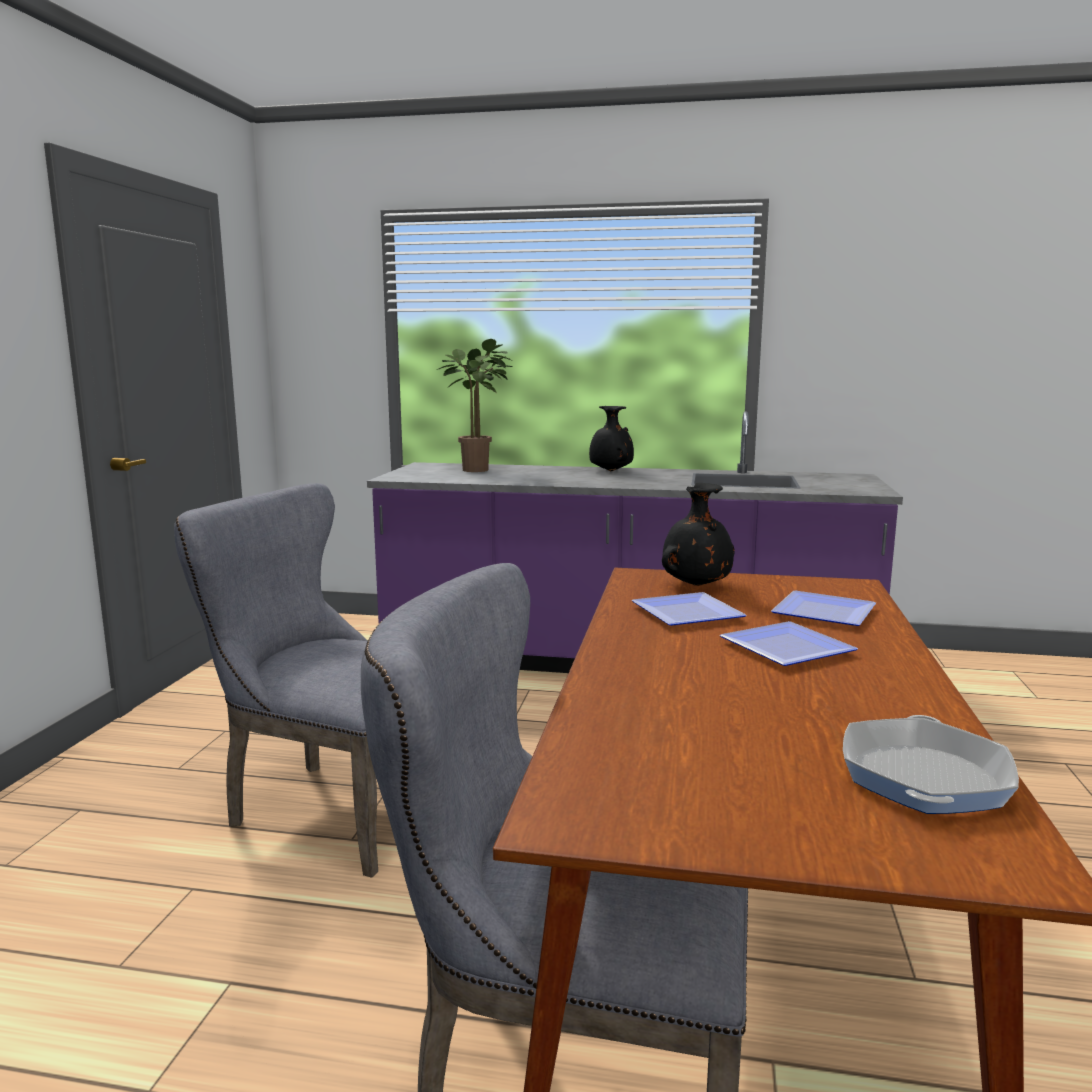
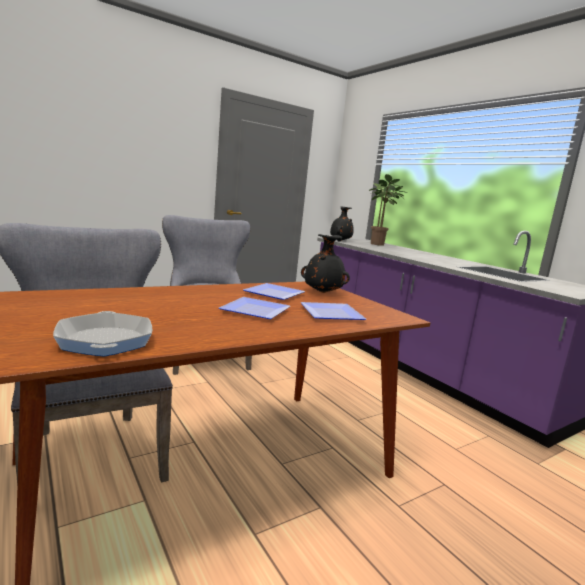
camera: 45 degrees right, 0 degrees up
black vase [589,406,634,471] -> black vase moved to [330,206,354,241]
frying pan [843,715,1019,814] -> frying pan turned 90 degrees counterclockwise [53,311,153,357]

